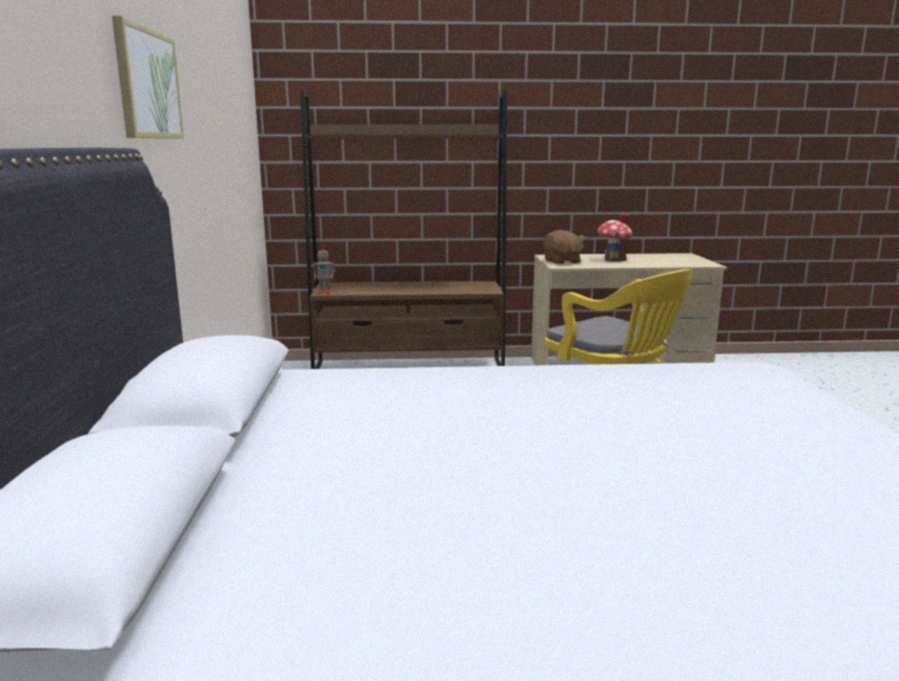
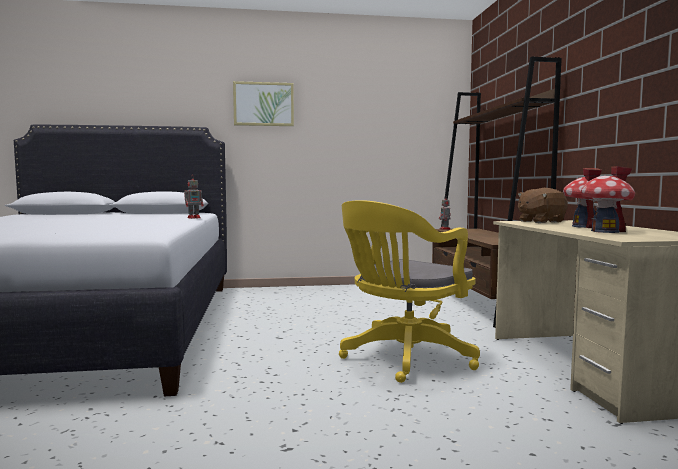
camera: 85 degrees right, 10 degrees down
none -> toy robot [184,175,203,219]
none -> toy house [581,166,635,233]

